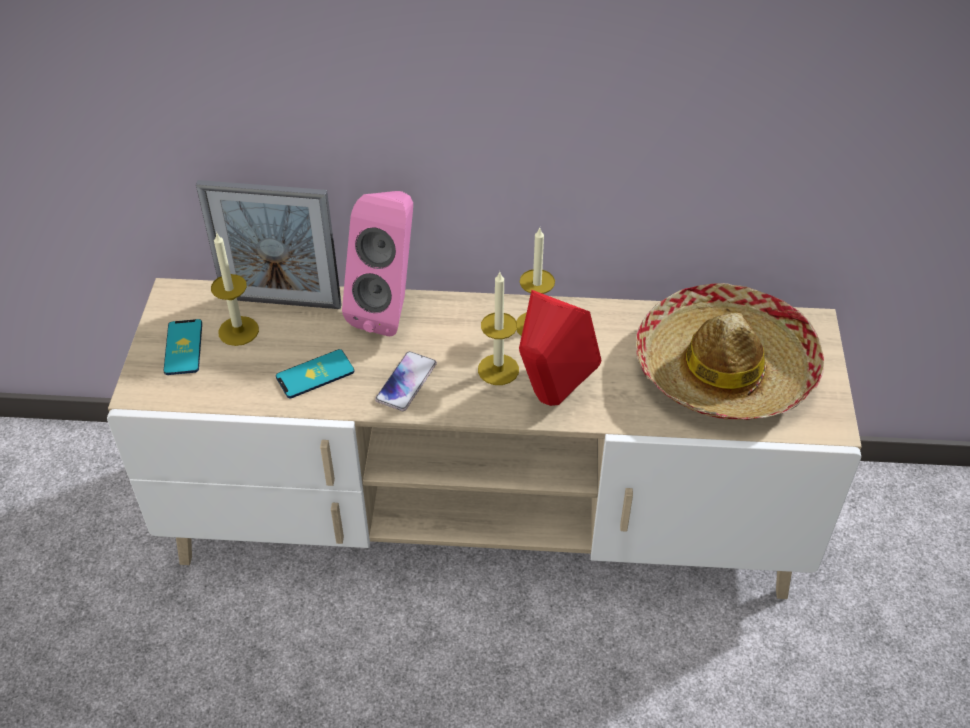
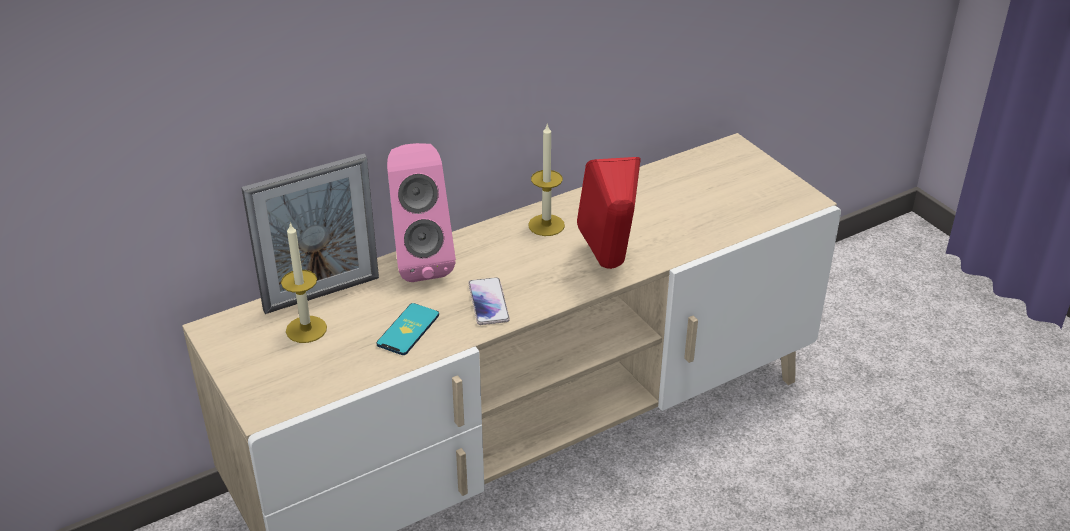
camera: 35 degrees left, 10 degrees down
phone [163,319,202,375] -> none
candle [478,272,519,385] -> none
hat [636,283,824,420] -> none

